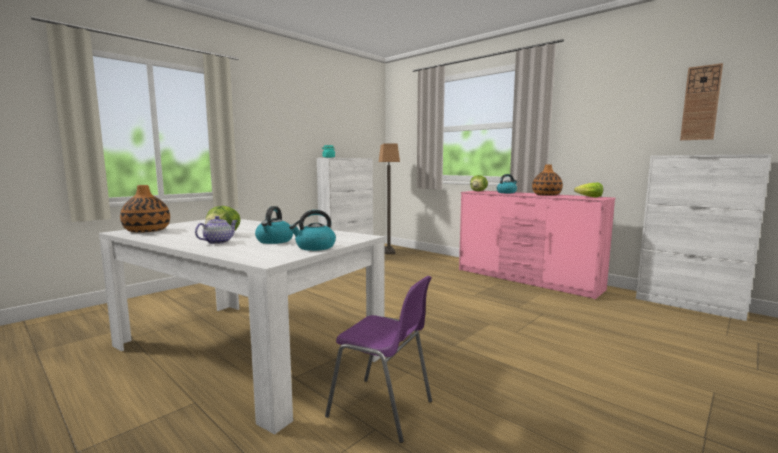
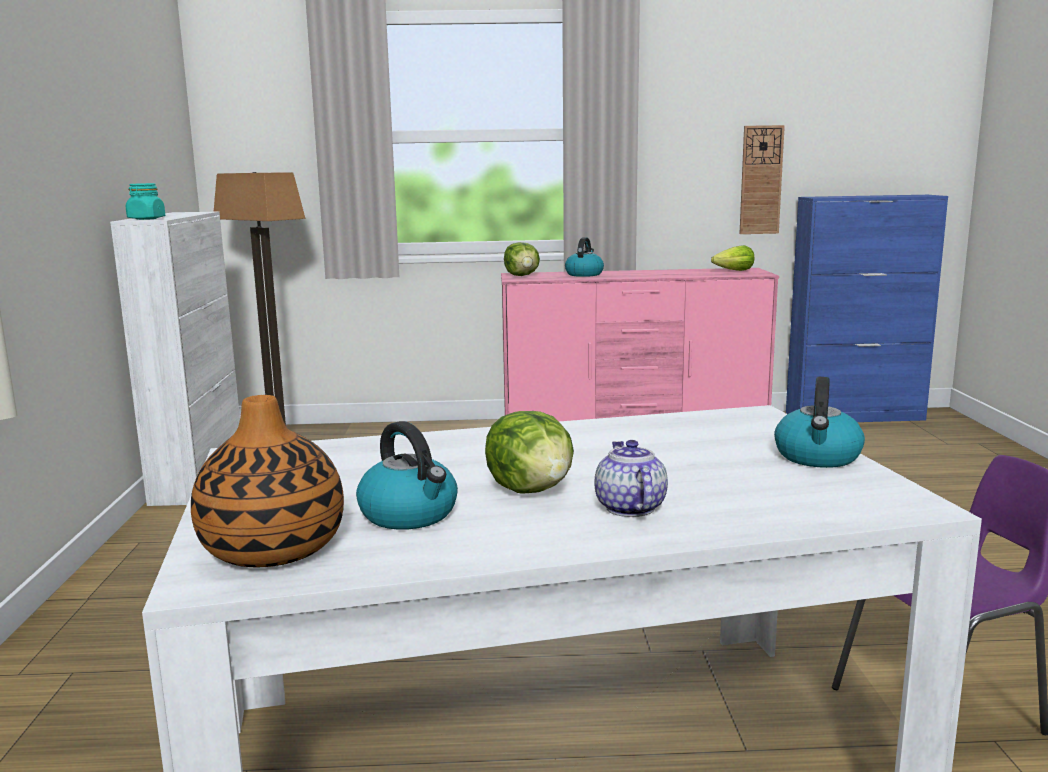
camera: 45 degrees left, 5 degrees up
kettle [255,206,293,244] -> kettle moved to [356,421,458,530]
vase [532,165,563,196] -> none
white cabinet [636,154,772,321] -> blue cabinet [786,195,948,422]
wall clock [680,63,723,140] -> wall clock moved to [740,125,785,234]

